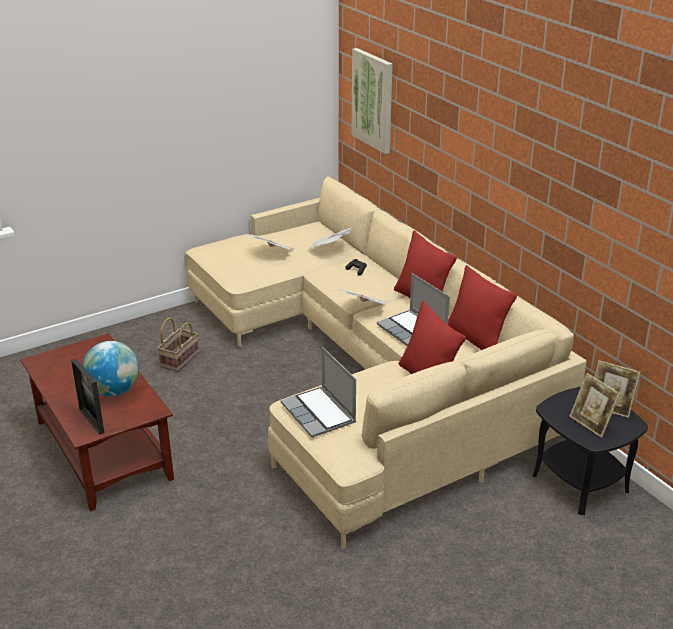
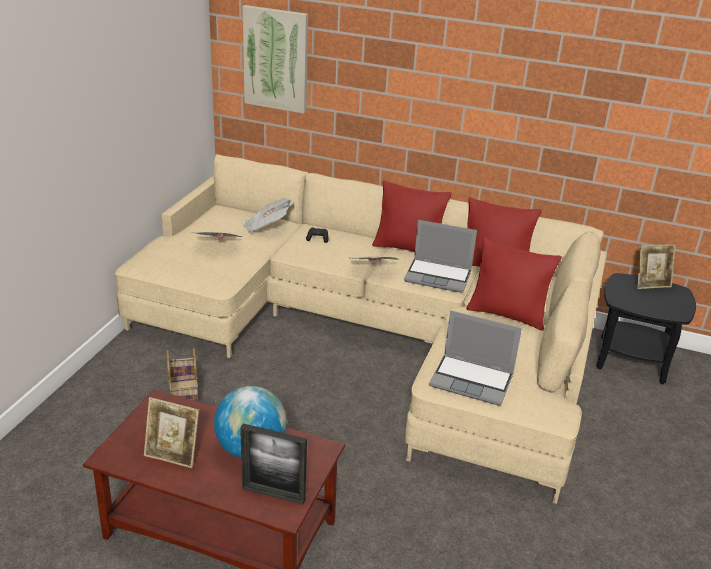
camera: 40 degrees left, 0 degrees up
picture frame [569,373,620,438] -> picture frame moved to [144,397,199,468]

